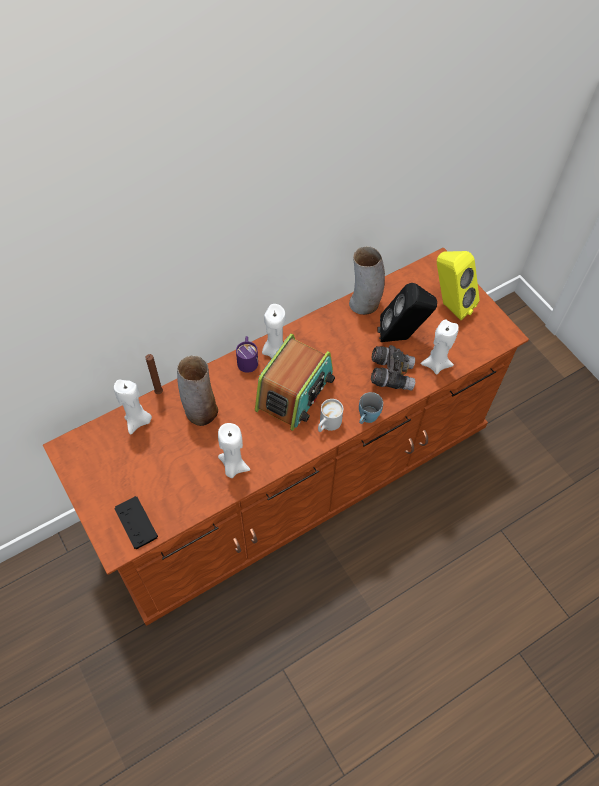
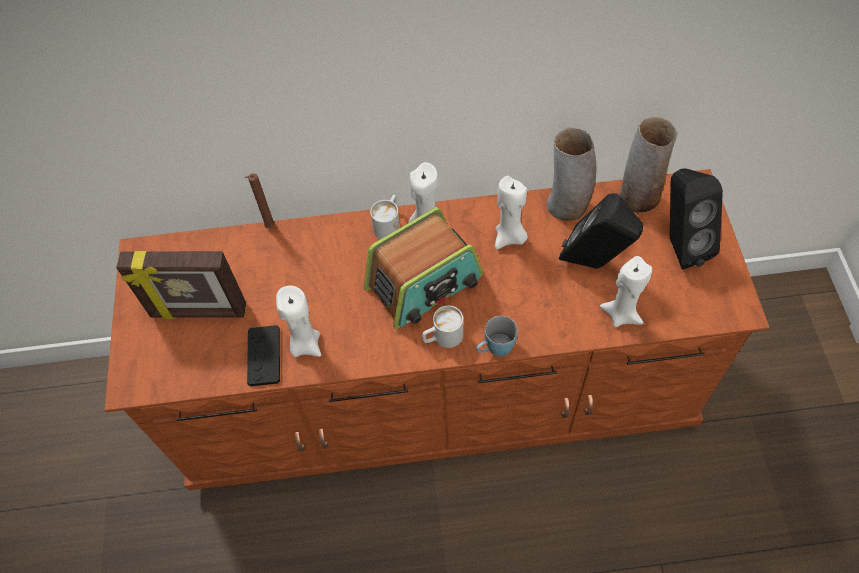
camera: 30 degrees right, 0 degrees up
white candle [114,379,152,435] -> white candle moved to [495,176,528,250]
black game controller [114,496,158,550] -> black game controller moved to [247,325,280,386]
vase [177,356,218,426] -> vase moved to [620,117,677,213]
purple mug [236,336,258,373] -> white mug [370,195,400,239]
grey binoculars [371,345,415,391] -> none
yellow speaker [437,251,480,320] -> black speaker [670,168,723,269]
none -> picture frame [116,251,246,319]

